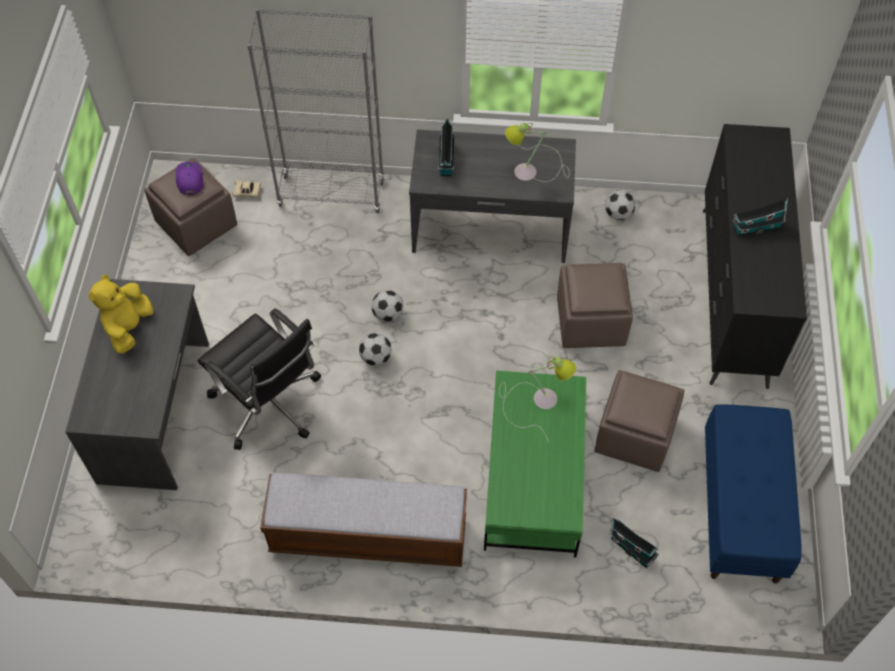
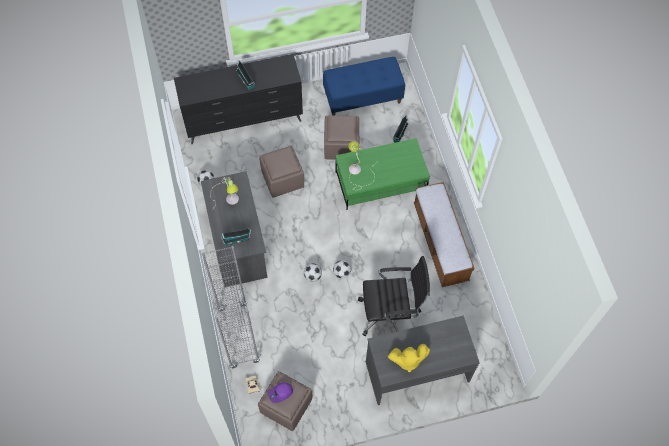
camera: 110 degrees left, 5 degrees up
black office chair [198,308,321,450] -> black office chair turned 60 degrees clockwise [358,256,430,336]

